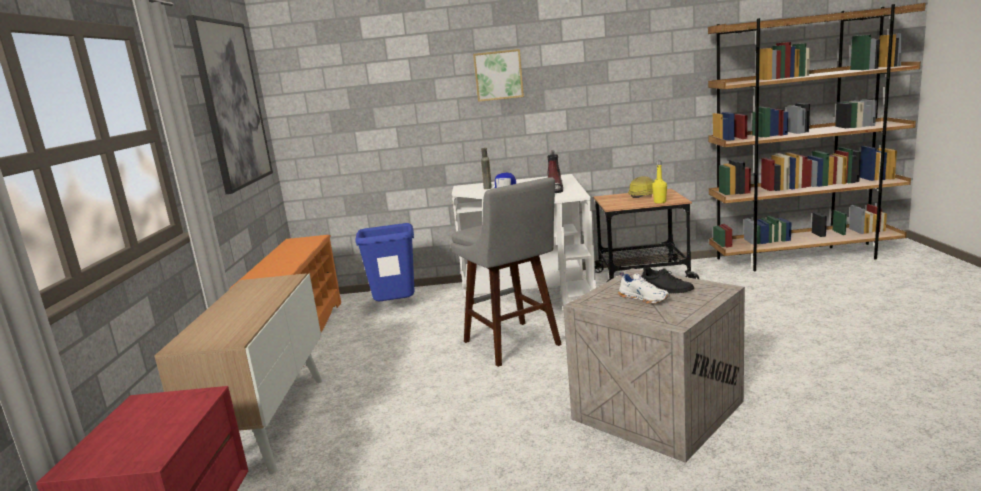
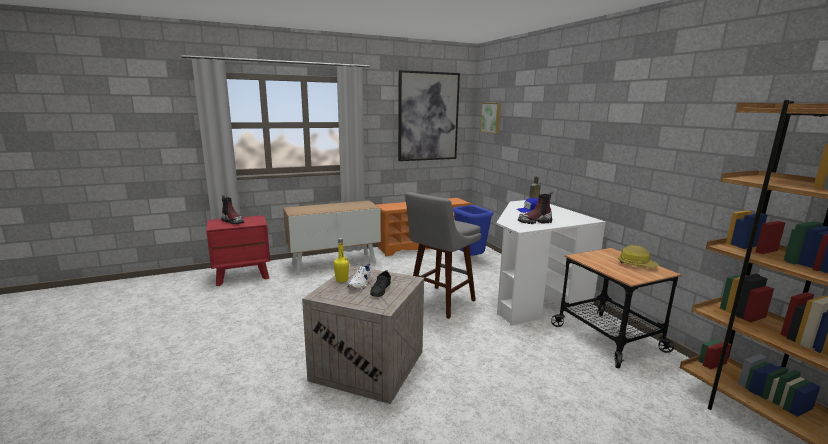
camera: 65 degrees right, 0 degrees up
picture [473,49,524,102] -> picture moved to [480,103,501,133]
yellow bottle [652,161,667,204] -> yellow bottle moved to [334,238,349,282]
none -> boot [221,195,244,224]

